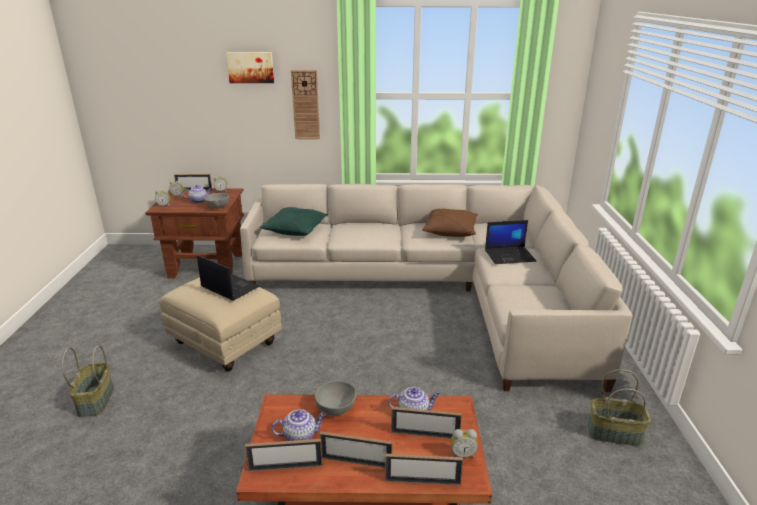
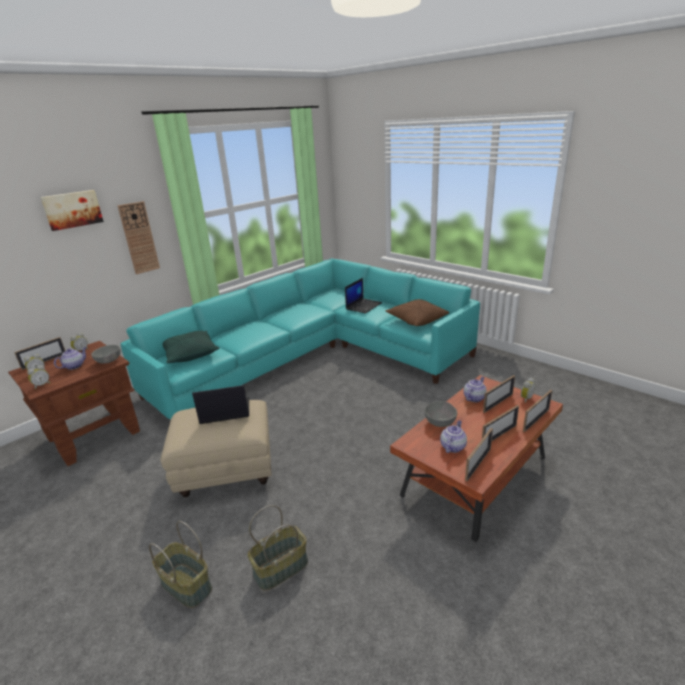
camera: 45 degrees left, 0 degrees up
beige sofa [240,184,633,392] -> turquoise sofa [121,258,480,420]
brown pillow [422,209,478,237] -> brown pillow moved to [386,299,449,326]
basket [587,369,651,446] -> basket moved to [248,505,308,591]

